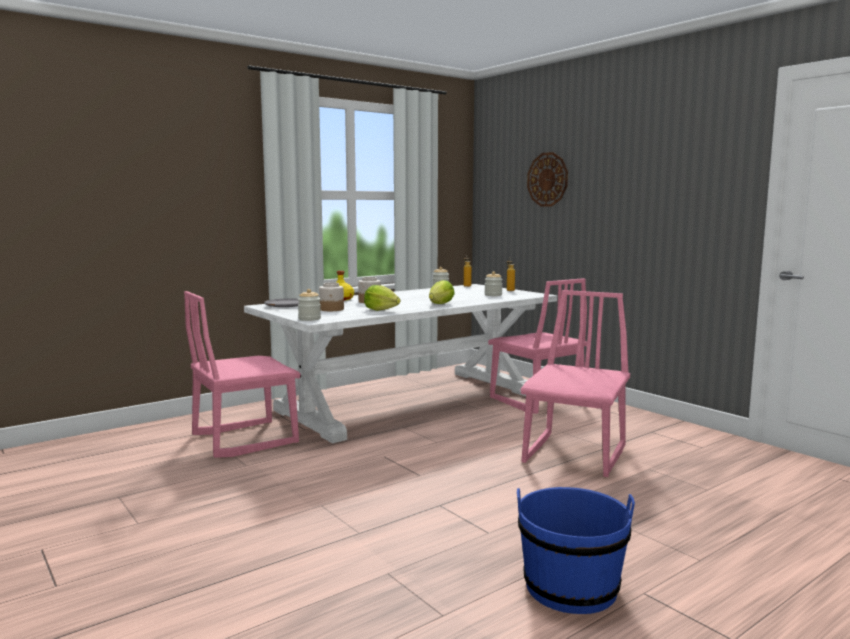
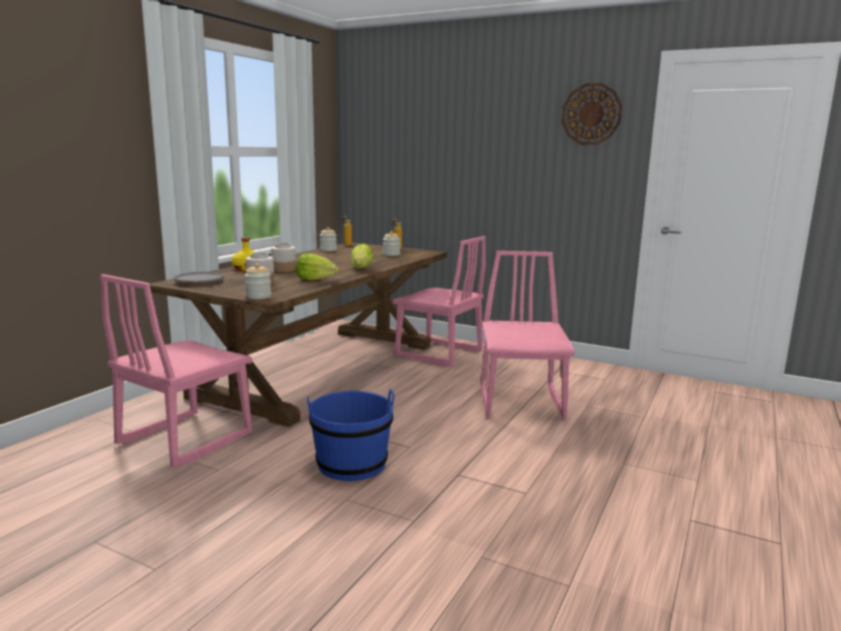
camera: 25 degrees left, 5 degrees up
white dining table [244,284,557,443] -> brown dining table [150,243,447,427]
blue bucket [517,487,635,614] -> blue bucket moved to [307,389,395,481]
wall clock [527,152,568,207] -> wall clock moved to [562,83,622,145]

